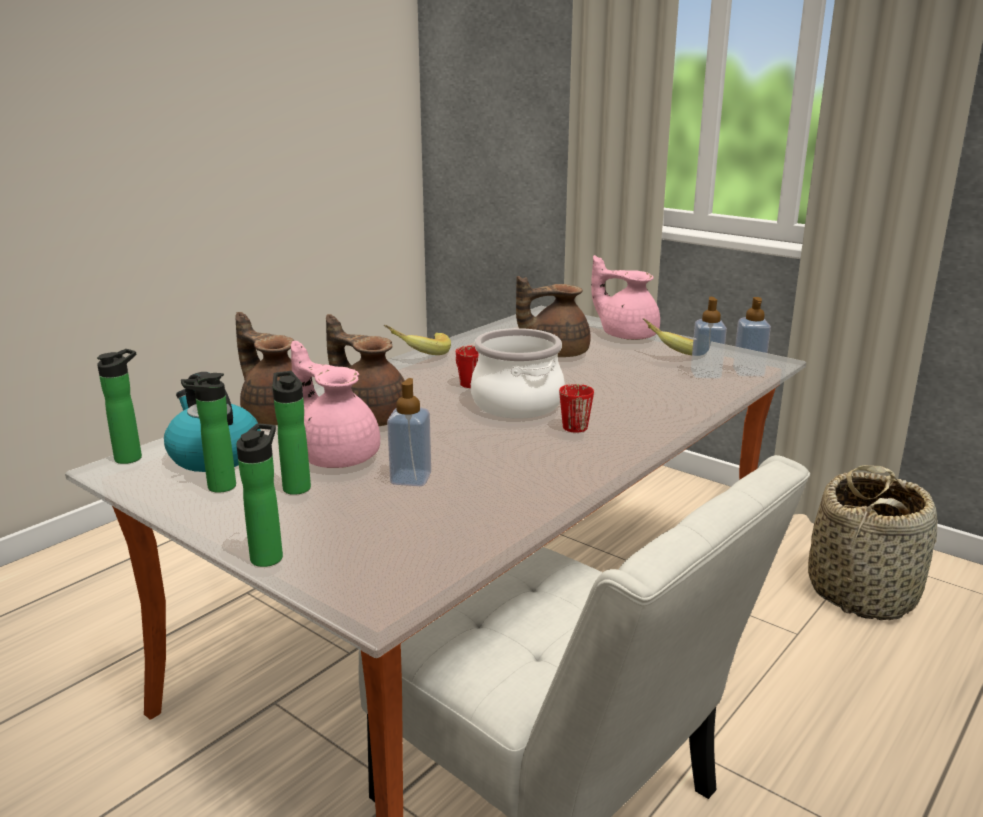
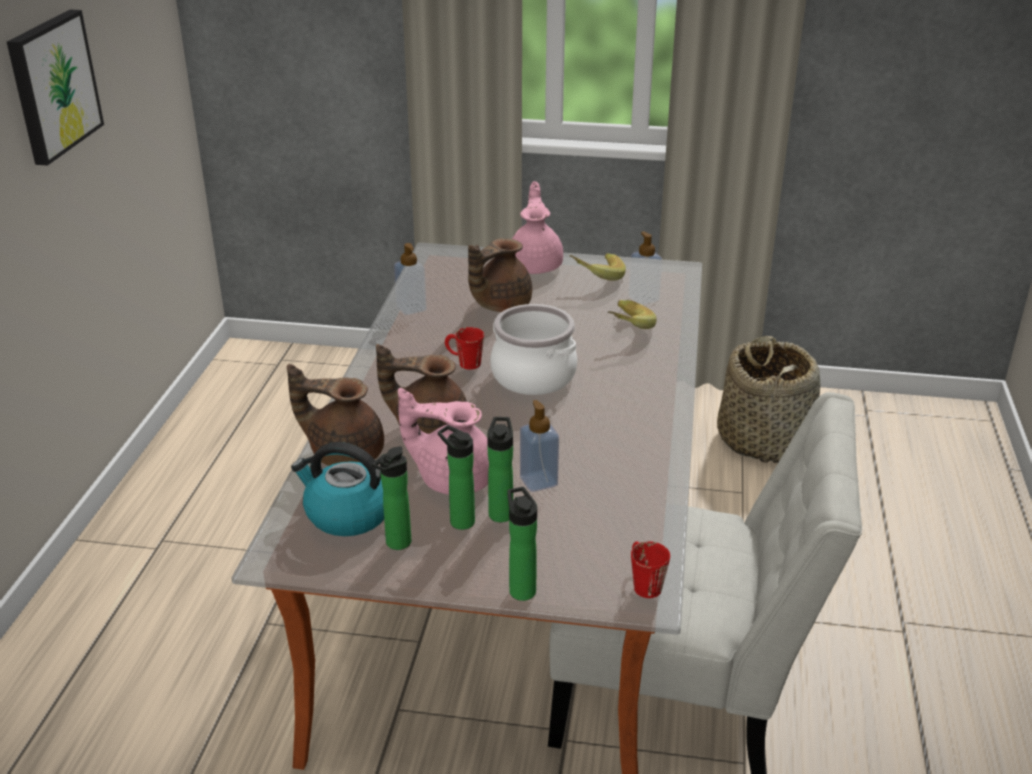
camera: 30 degrees left, 10 degrees up
bottle [97,349,142,464] -> bottle moved to [487,417,513,522]
banana [384,325,451,355] -> banana moved to [607,300,657,329]
red mug [559,384,594,433] -> red mug moved to [631,541,670,598]
pink teapot [591,255,660,340] -> pink teapot turned 90 degrees clockwise [512,181,563,274]
soap dispenser [733,297,771,376] -> soap dispenser moved to [394,243,427,315]
none -> picture [7,10,104,166]

